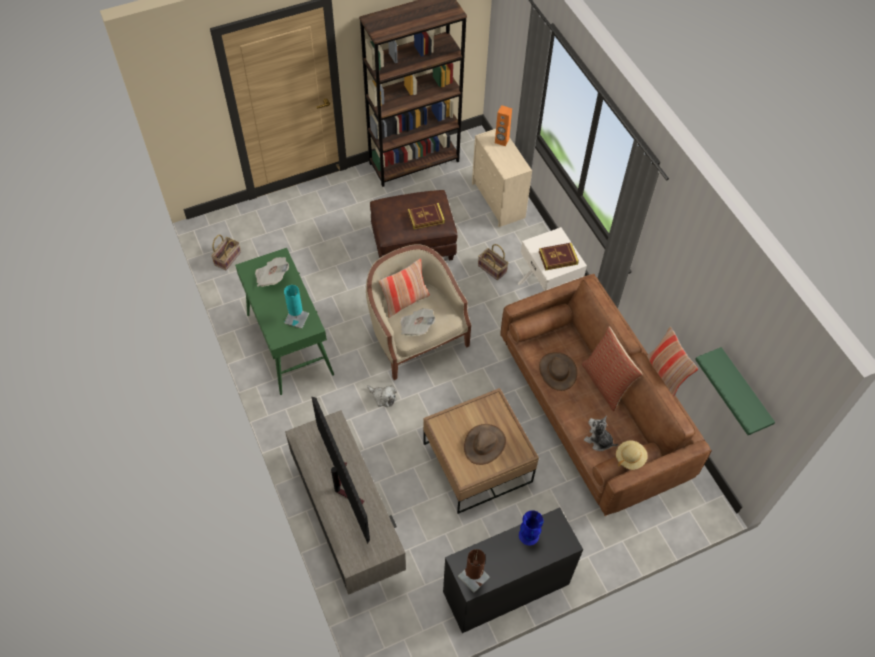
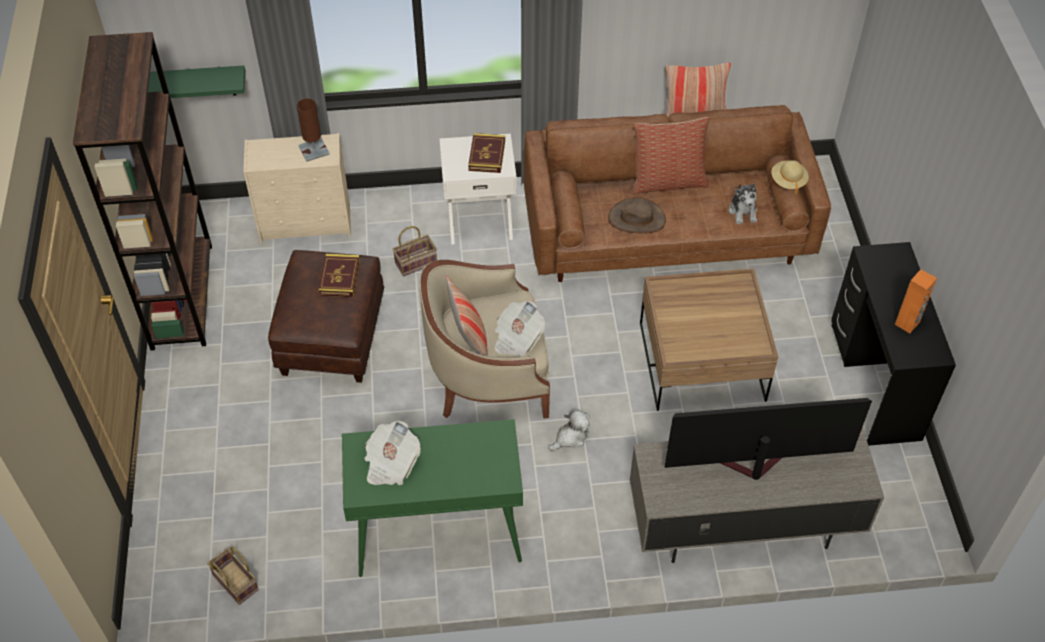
camera: 70 degrees left, 5 degrees down
turquoise table lamp [284,285,309,329] -> none
brown table lamp [458,549,490,593] -> brown table lamp moved to [297,98,330,162]
brown hat [464,424,506,465] -> none
orange speaker [495,105,512,146] -> orange speaker moved to [895,269,937,333]
blue vase [519,510,543,545] -> none
plush toy [584,416,618,451] -> plush toy turned 60 degrees counterclockwise [729,183,757,224]
green shelf [695,347,775,435] -> green shelf moved to [148,66,245,98]

